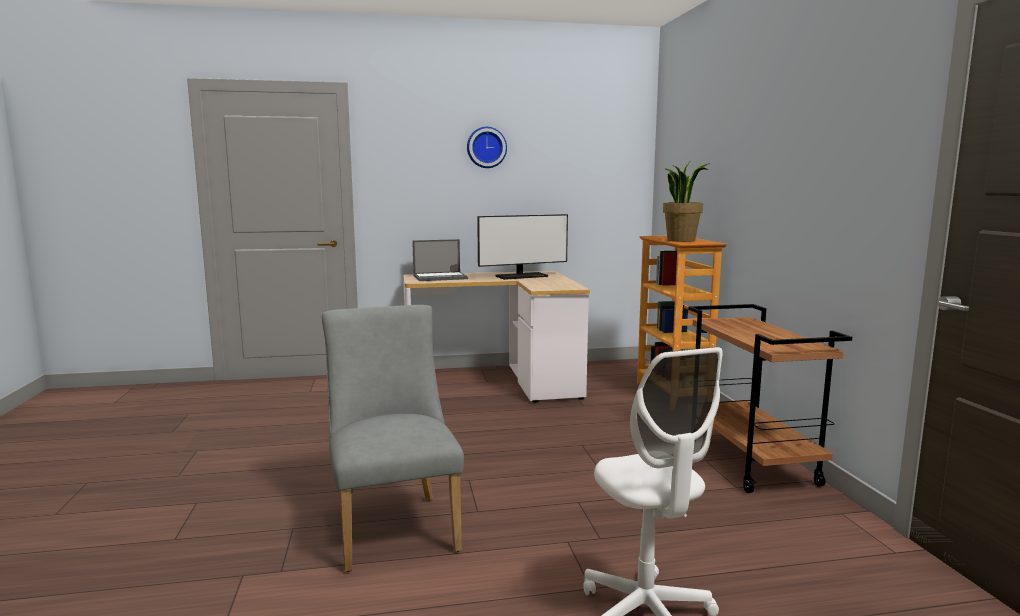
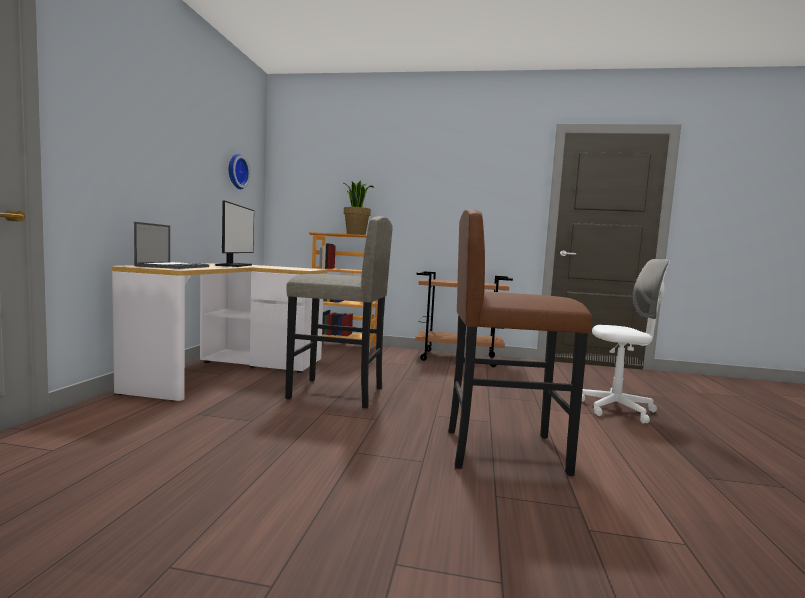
camera: 70 degrees left, 5 degrees down
grey chair [322,305,464,572] -> brown stool [448,209,592,476]
wall clock [467,127,507,168] -> wall clock moved to [229,154,250,189]
none -> grey stool [285,216,393,408]

